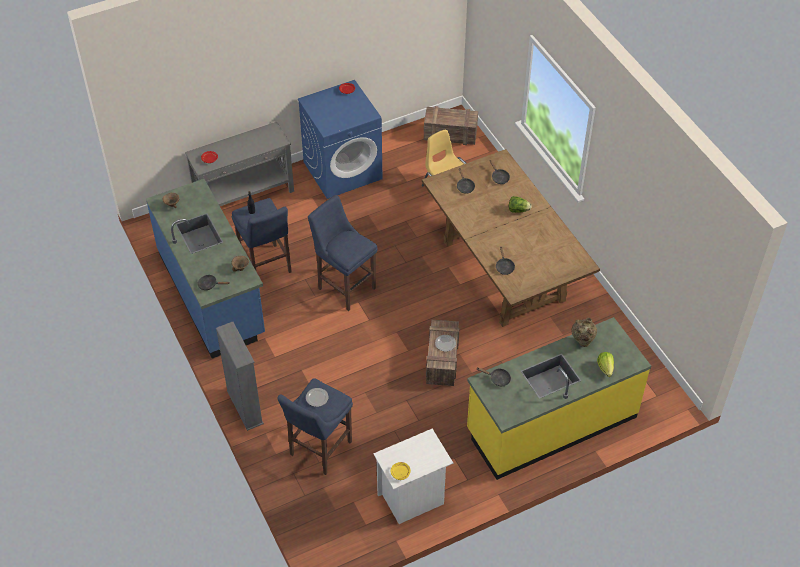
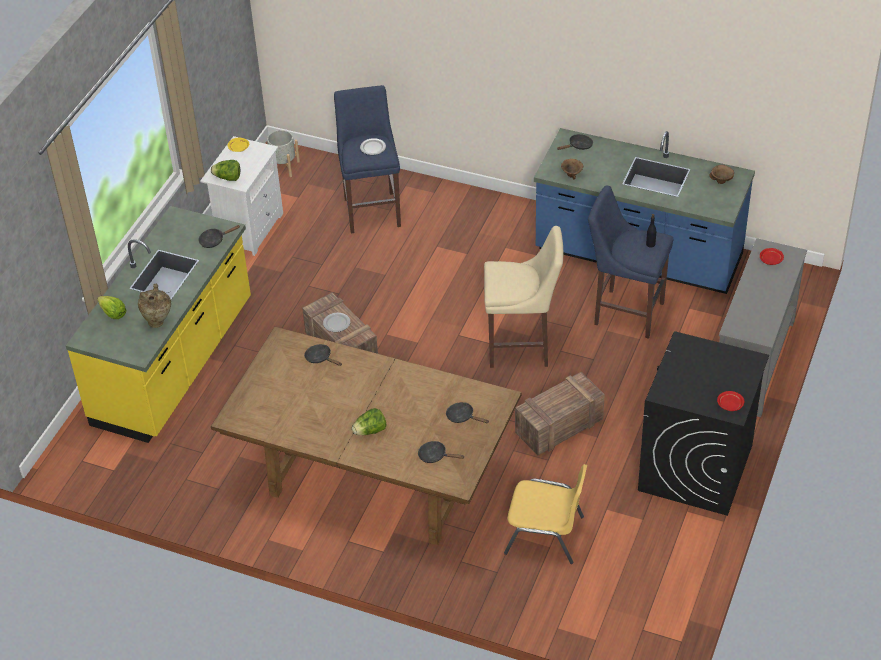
camera: 140 degrees right, 5 degrees down
grey bookcase [216,322,264,431] -> none
blue washing machine [298,80,383,199] -> black washing machine [638,331,769,516]
blue stool [308,195,378,311] -> beige stool [484,226,563,368]
crate [424,106,478,145] -> crate moved to [515,372,605,456]
none -> lettuce [211,160,240,181]
none -> grey planter [267,130,300,177]

